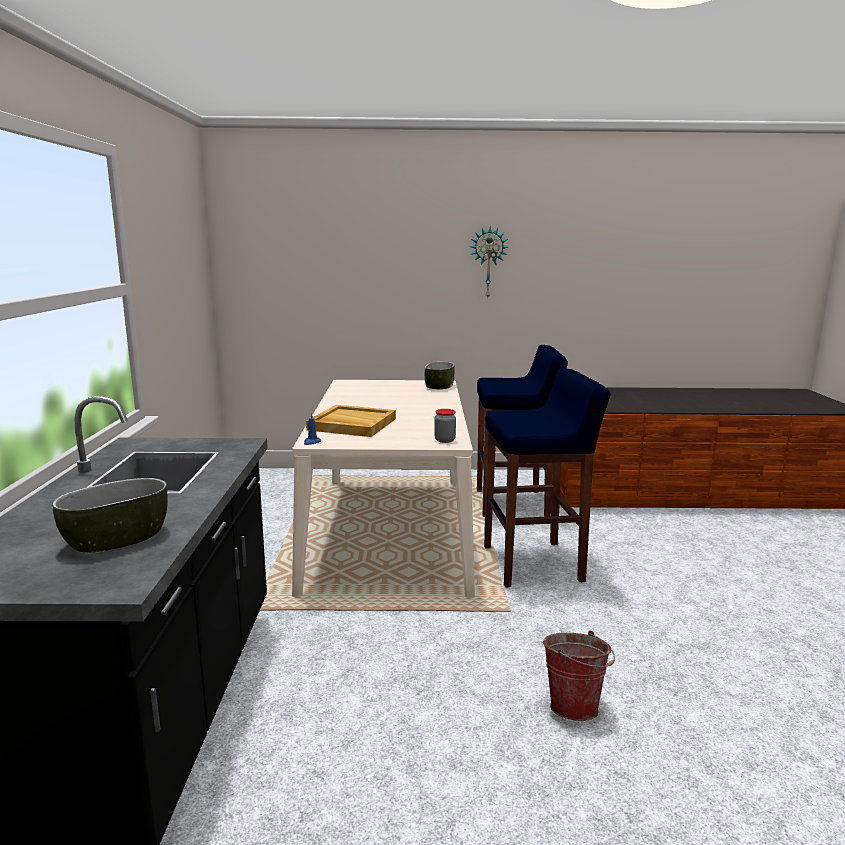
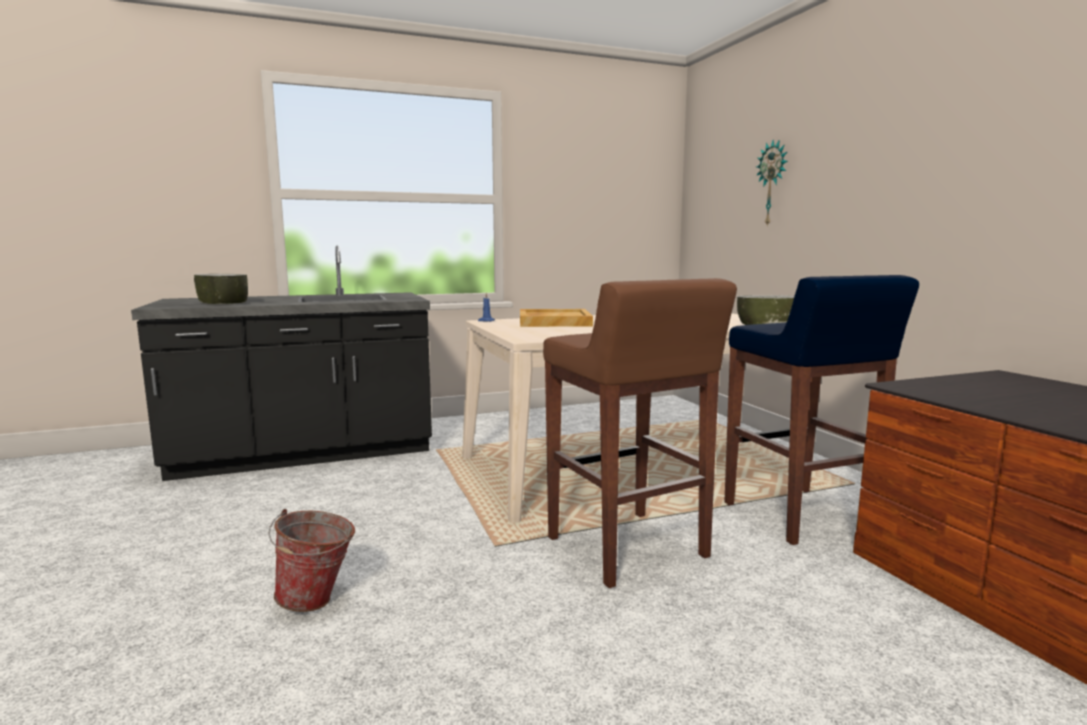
camera: 70 degrees right, 5 degrees down
jar [434,409,456,443] -> none
wall clock [470,227,508,299] -> wall clock moved to [756,140,788,226]
blue stool [484,368,611,588] -> brown stool [543,278,737,588]

